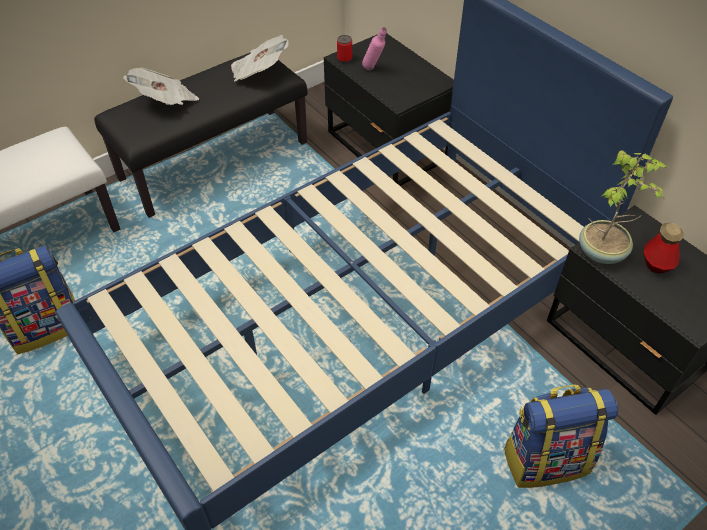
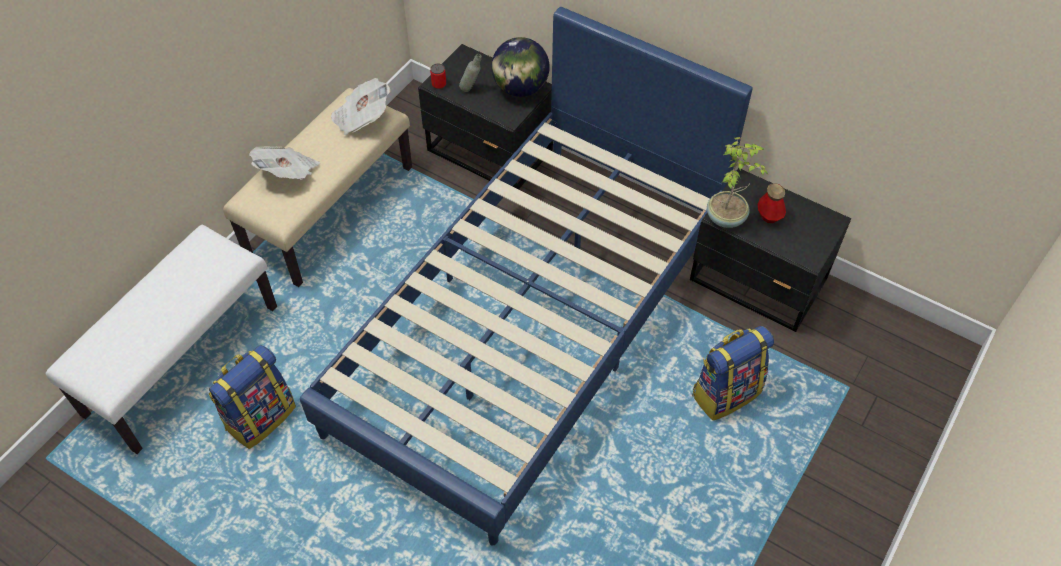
camera: 20 degrees left, 5 degrees up
black bench [94,52,307,218] -> beige bench [223,88,412,287]
pink bottle [362,27,387,70] -> grey bottle [459,54,482,92]
none -> globe [491,37,550,97]

